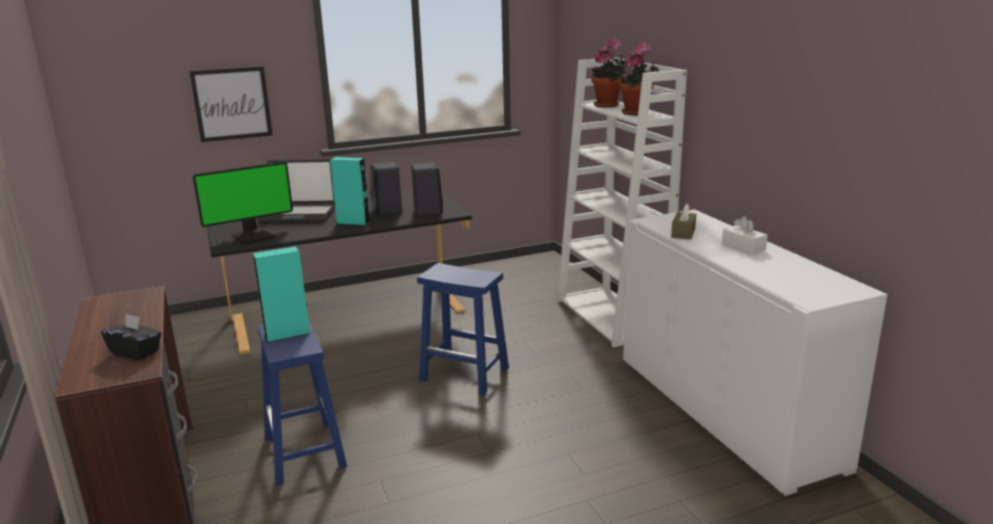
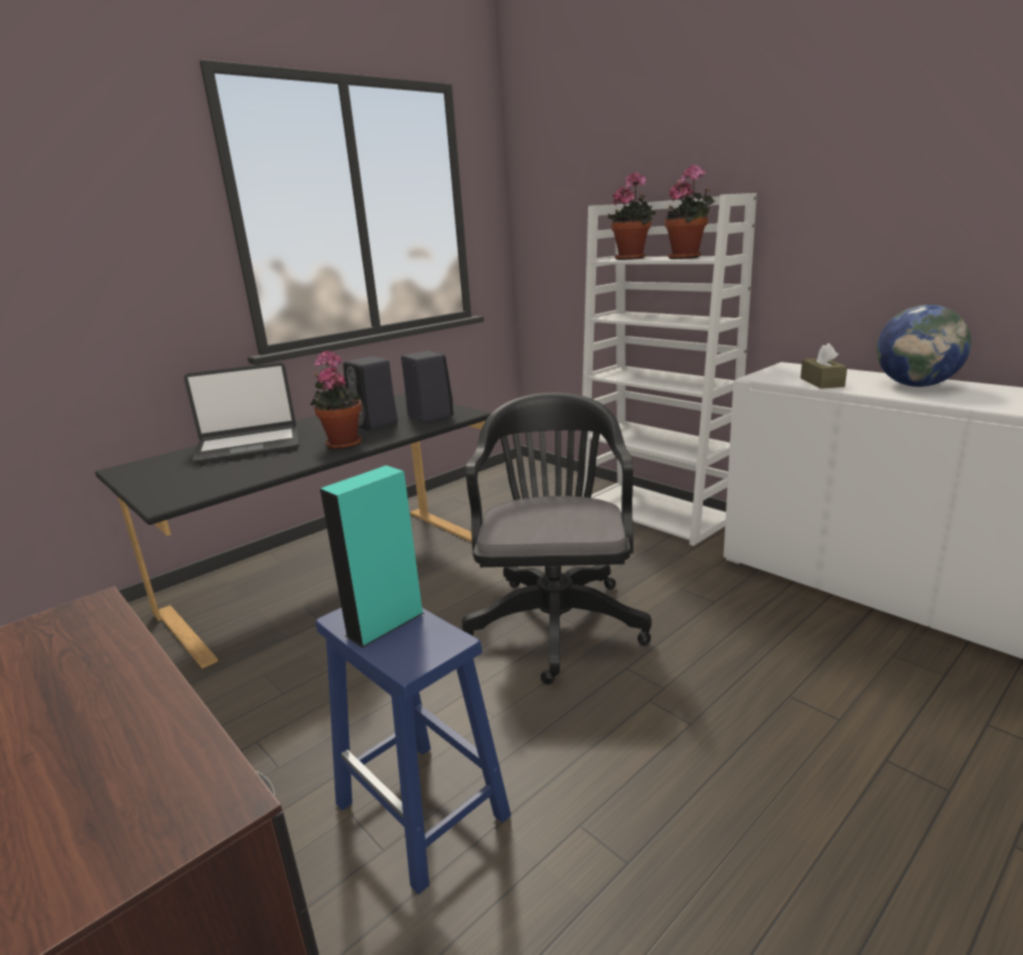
camera: 20 degrees left, 0 degrees up
black tissue box [101,314,162,360] -> none
picture [189,66,273,142] -> none
monitor [193,162,293,245] -> none
turquoise speaker [330,157,370,226] -> potted plant [310,350,362,449]
blue stool [417,263,509,395] -> black office chair [462,392,652,685]
white tissue box [722,216,768,255] -> globe [877,305,971,387]

